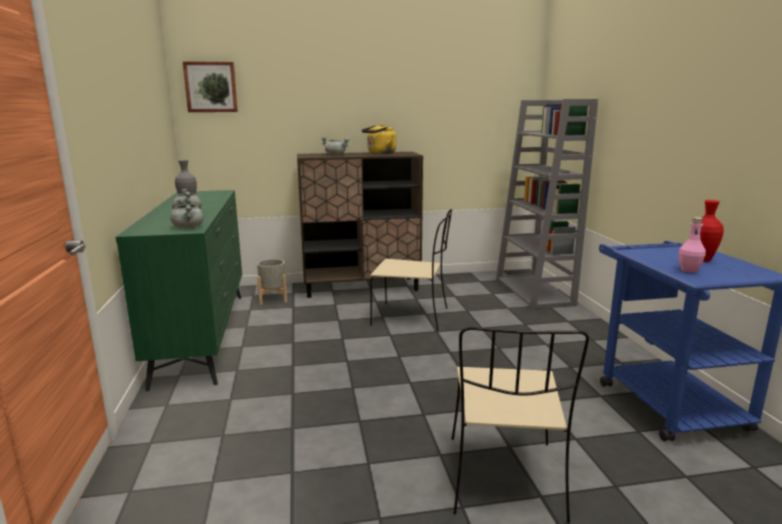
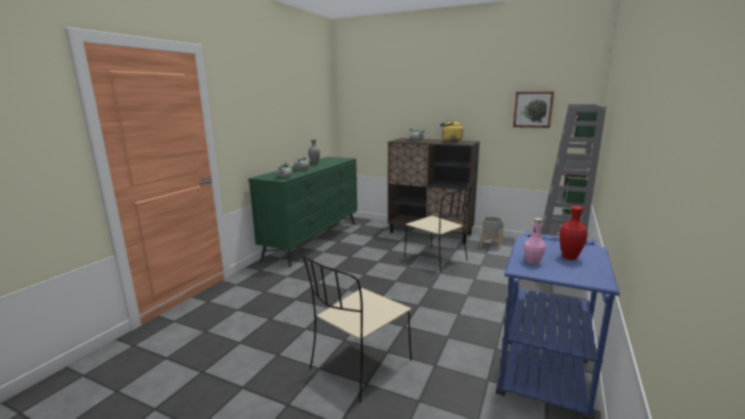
camera: 35 degrees right, 0 degrees up
picture [183,61,238,112] -> picture moved to [513,91,554,128]
grey planter [257,259,287,305] -> grey planter moved to [480,216,503,250]

